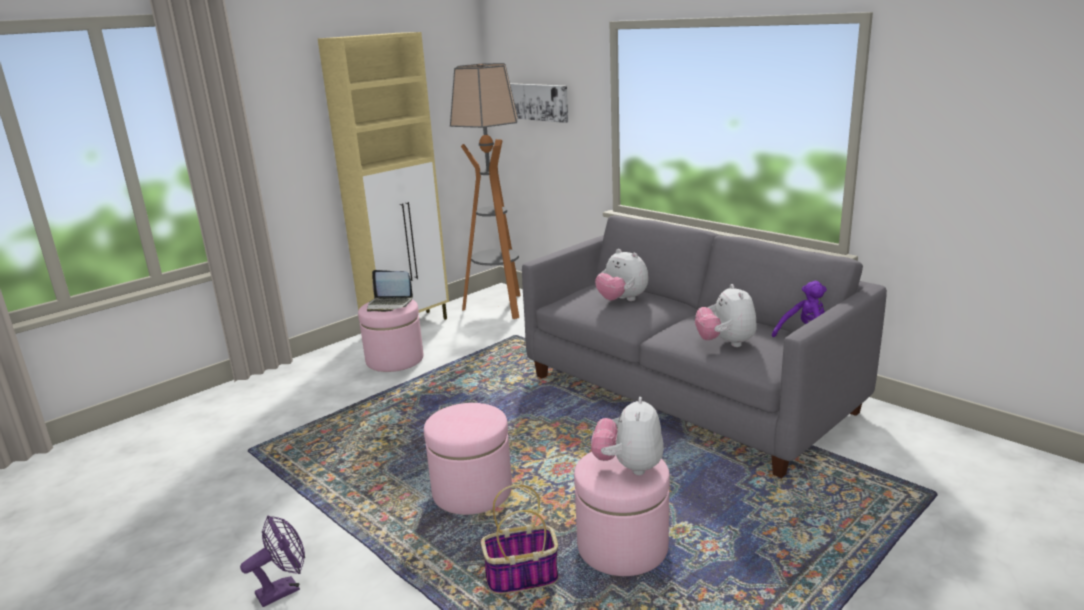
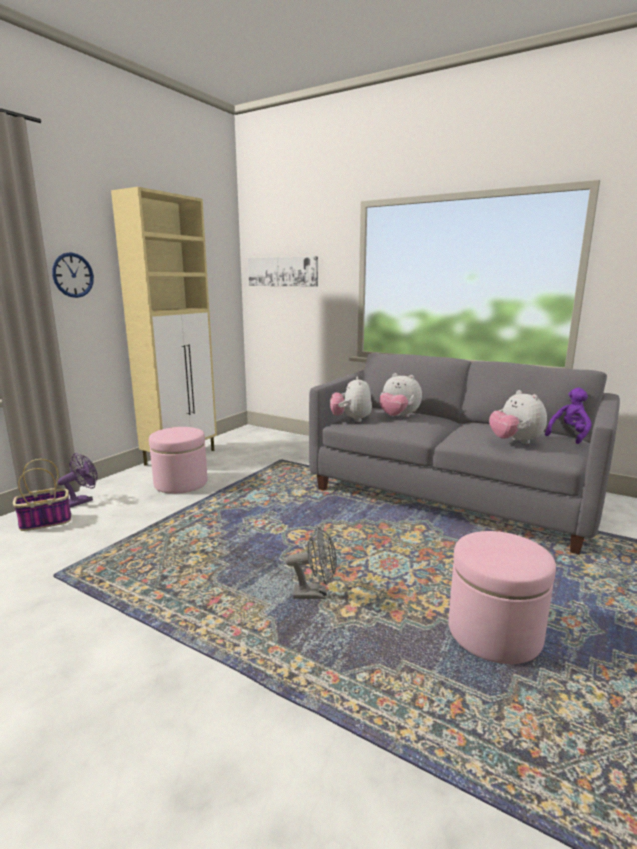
camera: 15 degrees left, 5 degrees down
purple fan [240,515,305,607] -> purple fan moved to [58,453,98,507]
laptop [367,270,413,312] -> none
pink ottoman [424,403,512,515] -> grey fan [285,527,337,599]
floor lamp [450,63,521,319] -> none
basket [481,484,558,594] -> basket moved to [13,459,71,531]
plush toy [591,397,664,475] -> plush toy moved to [330,376,372,422]
none -> wall clock [52,252,94,298]

